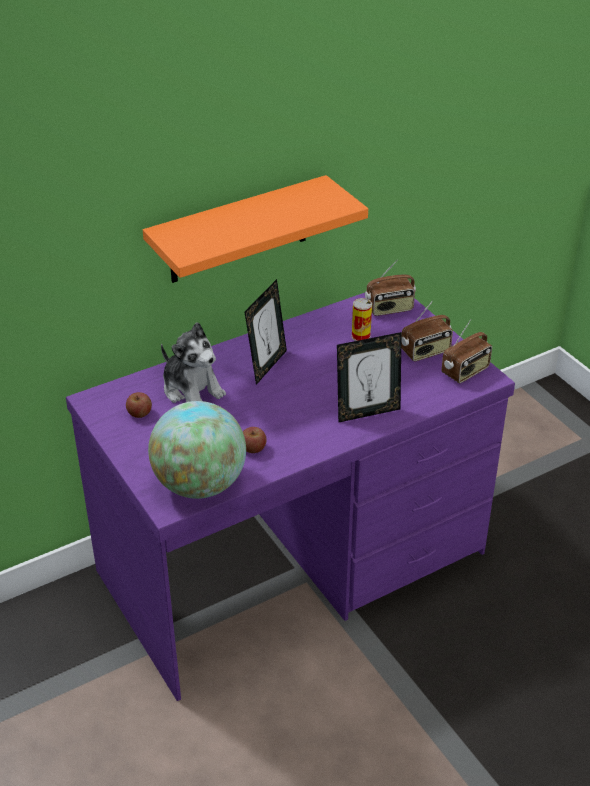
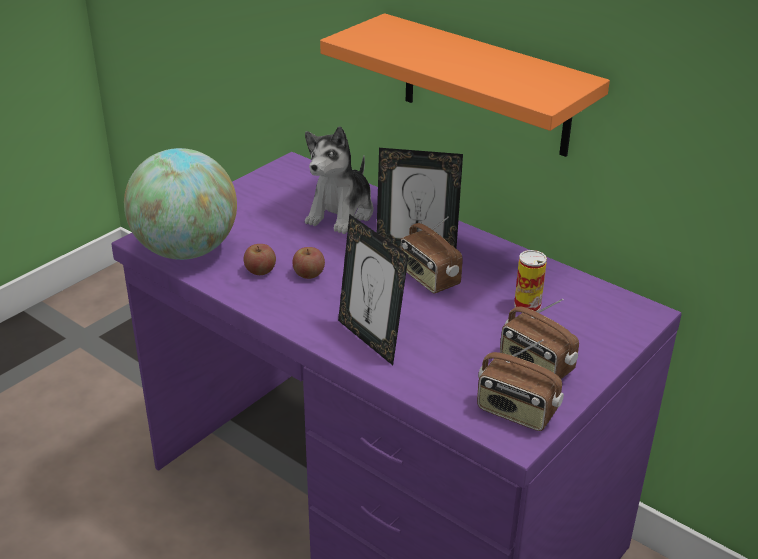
camera: 70 degrees right, 5 degrees down
apple [126,392,152,418] -> apple moved to [292,247,325,279]
radio [365,259,416,316] -> radio moved to [400,216,463,294]

